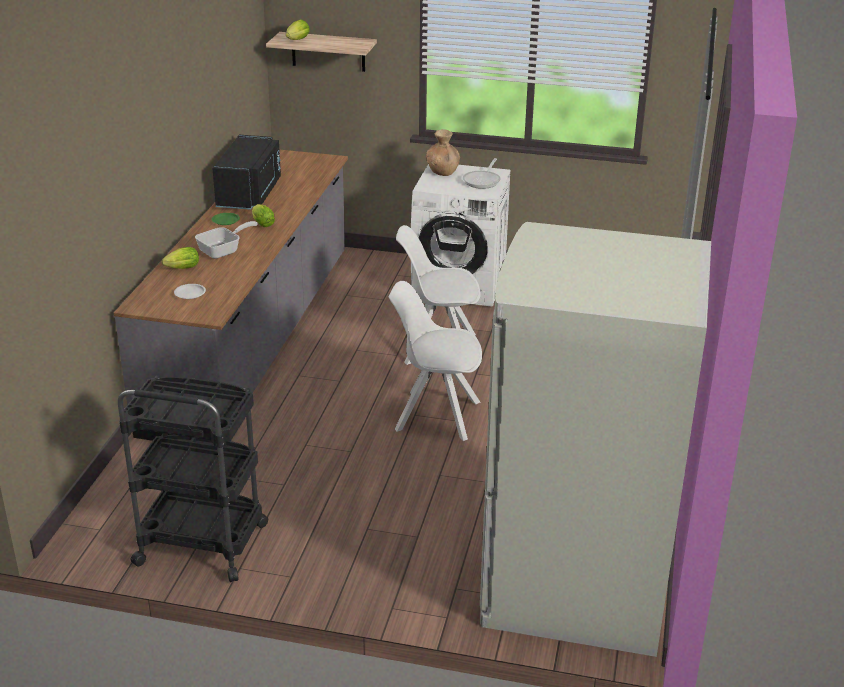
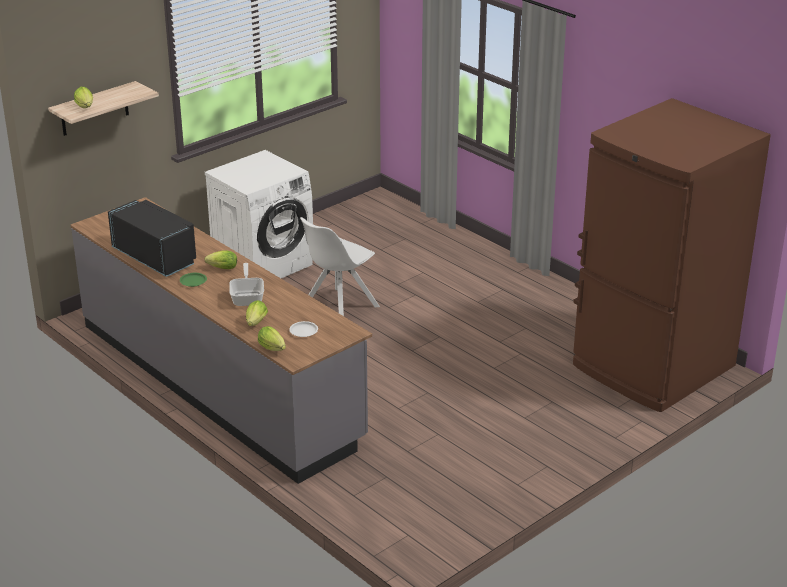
camera: 55 degrees left, 0 degrees up
black cart [118,376,268,582] -> none
white chair [389,281,482,441] -> none
brown vase [426,129,460,176] -> none
frying pan [463,158,501,189] -> none
white fridge [480,222,711,657] -> brown fridge [573,98,771,412]
none -> lettuce [258,326,286,351]

